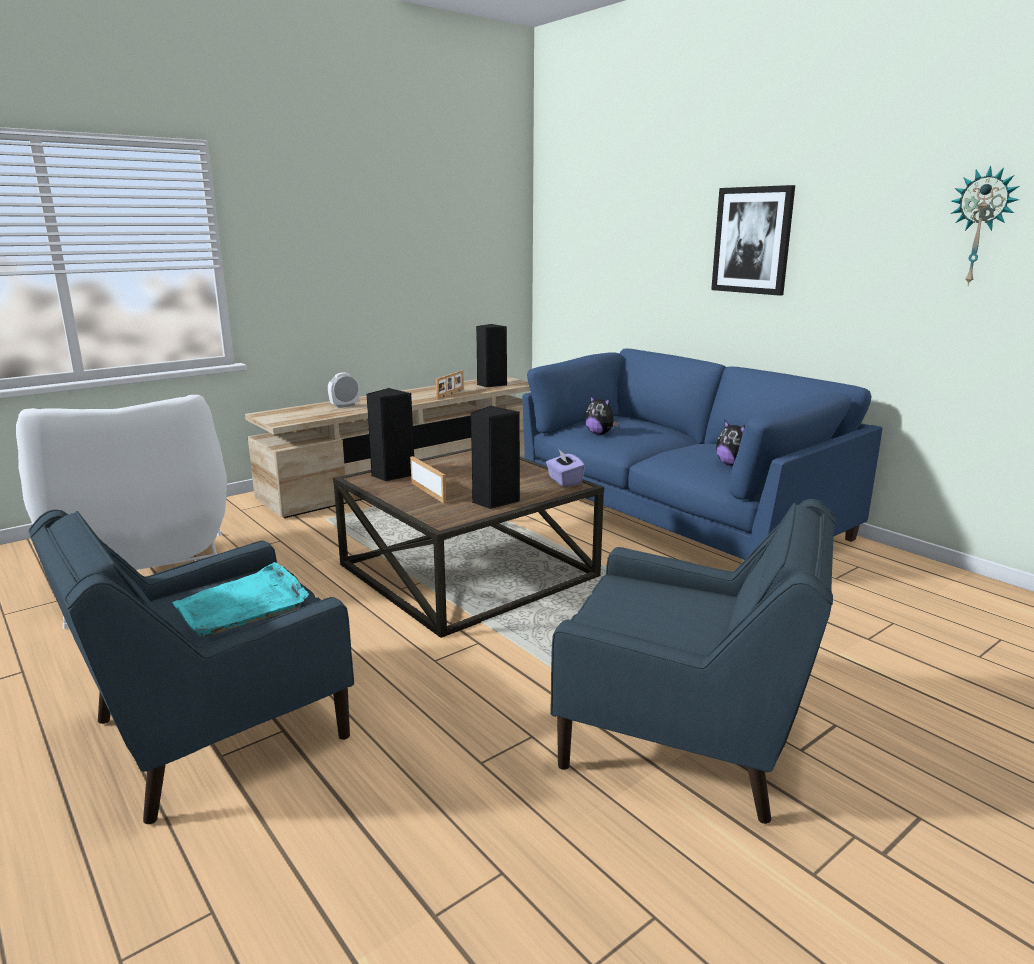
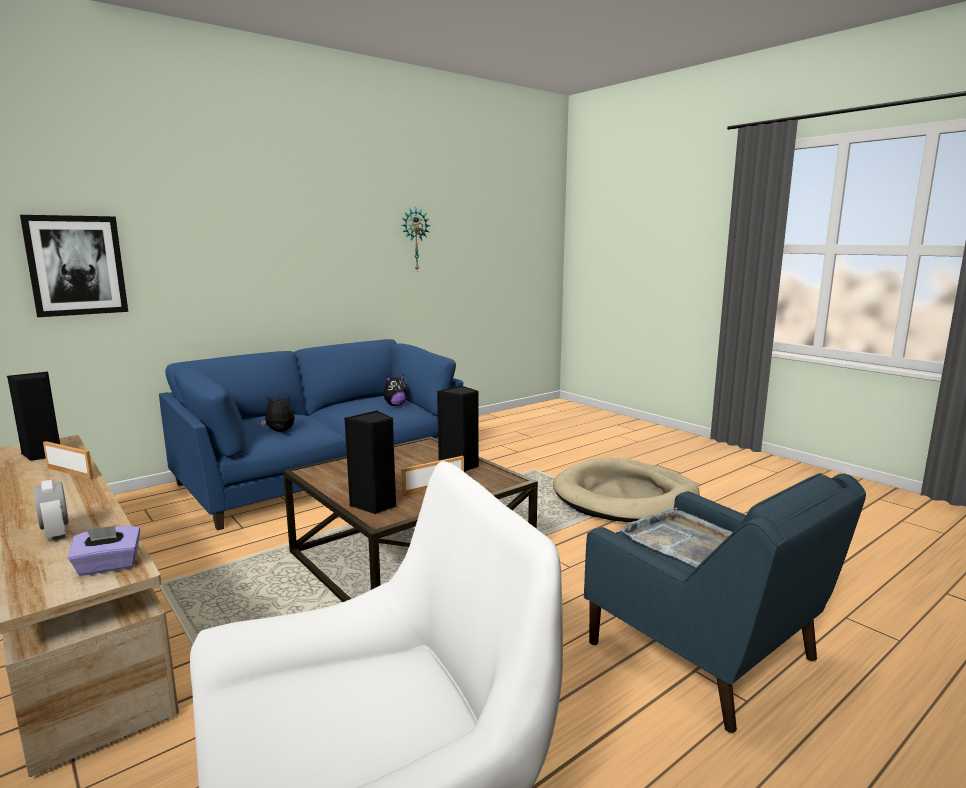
camera: 90 degrees left, 5 degrees down
turquoise tray [172,562,309,637] -> grey tray [620,508,732,568]
purple tissue box [546,450,585,487] -> purple tissue box moved to [68,526,140,576]
blue armchair [550,499,836,824] -> beige dog bed [553,458,700,522]
plush toy [585,395,619,435] -> plush toy turned 135 degrees counterclockwise [261,396,295,432]
picture [711,185,795,296] -> picture moved to [20,215,128,317]

